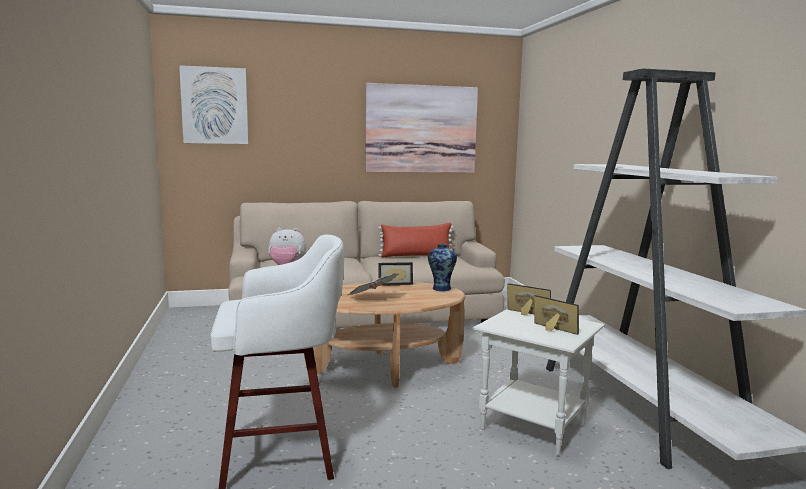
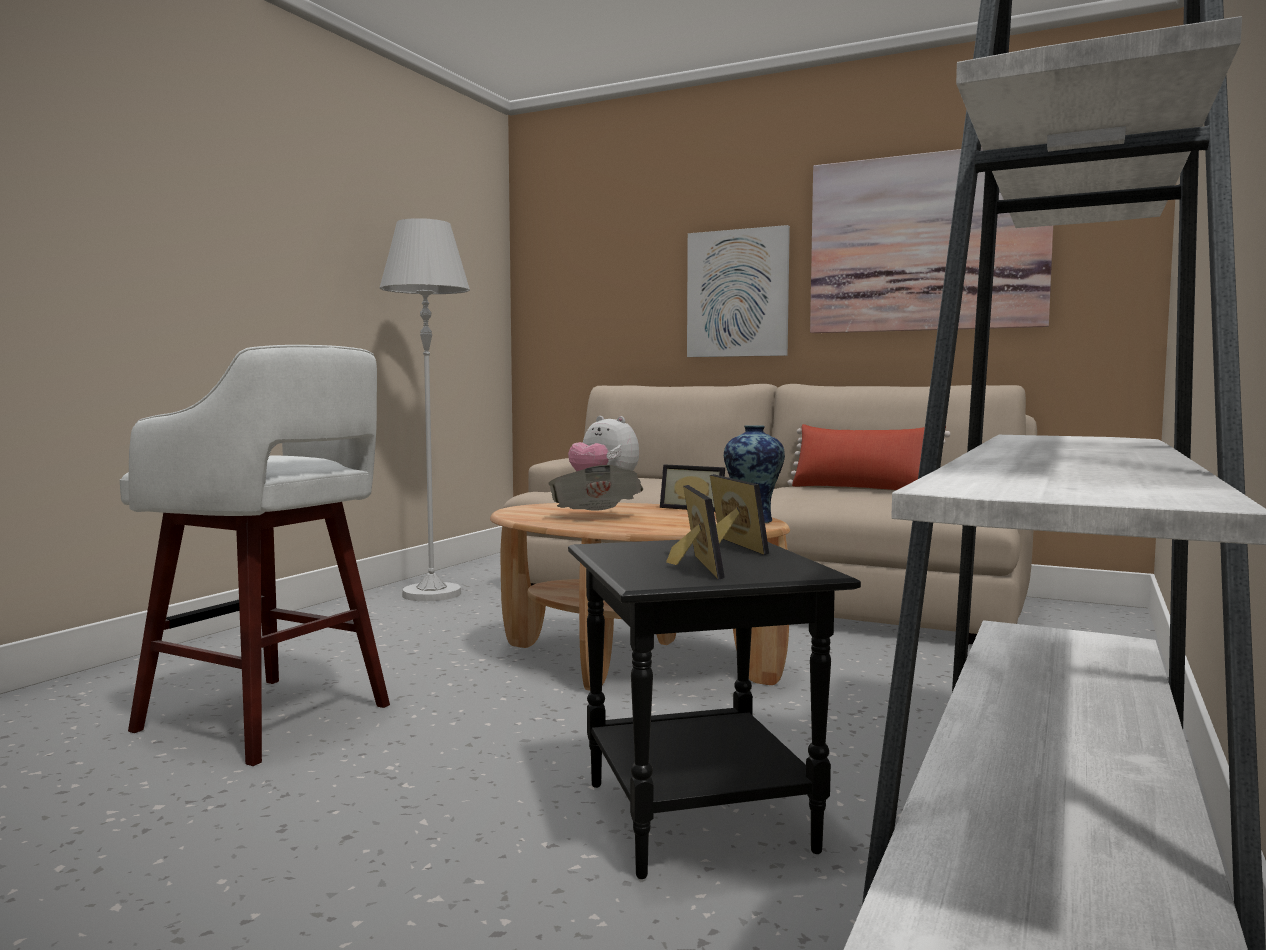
camera: 40 degrees right, 5 degrees down
picture [179,65,248,144] -> picture moved to [687,225,790,357]
white side table [473,309,604,456] -> black side table [568,539,861,879]
none -> white floor lamp [380,218,470,601]

